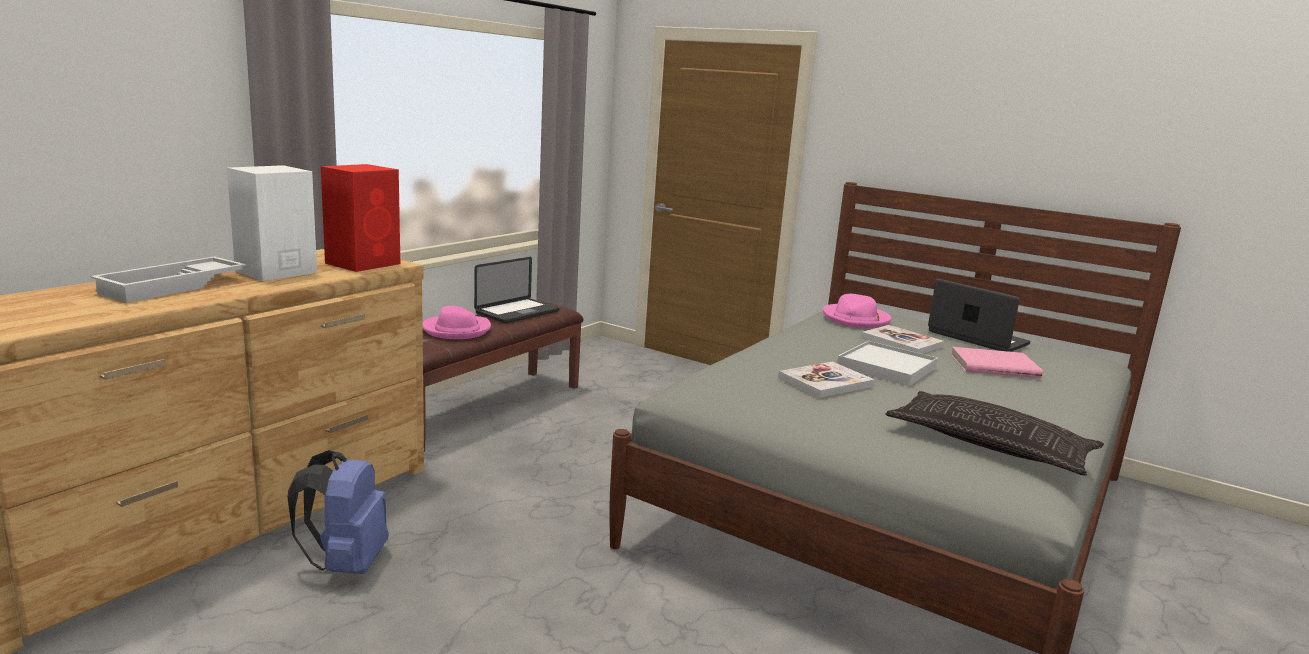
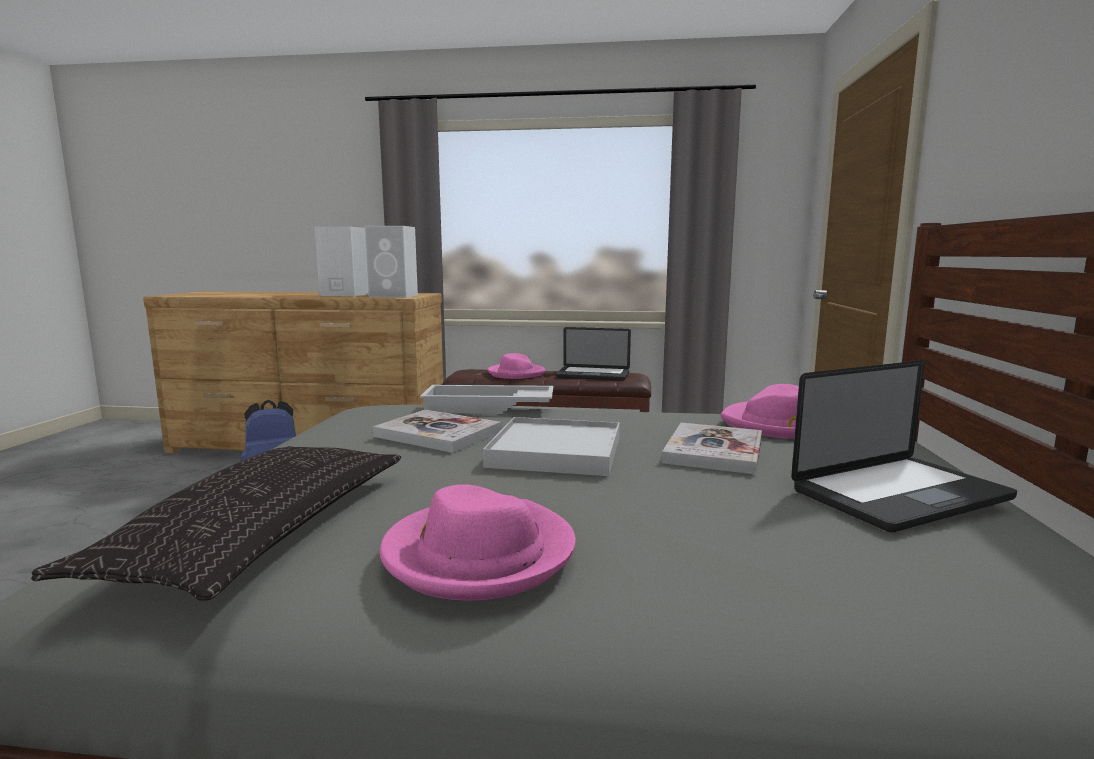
camera: 65 degrees right, 5 degrees down
white tray [90,257,246,303] -> white tray moved to [420,385,553,414]
red speaker [321,164,400,272] -> white speaker [365,226,418,298]
laptop [928,279,1030,352] -> laptop turned 45 degrees clockwise [791,360,1017,532]
pink book [951,347,1043,378] -> none
none -> pink hat [380,484,576,600]

